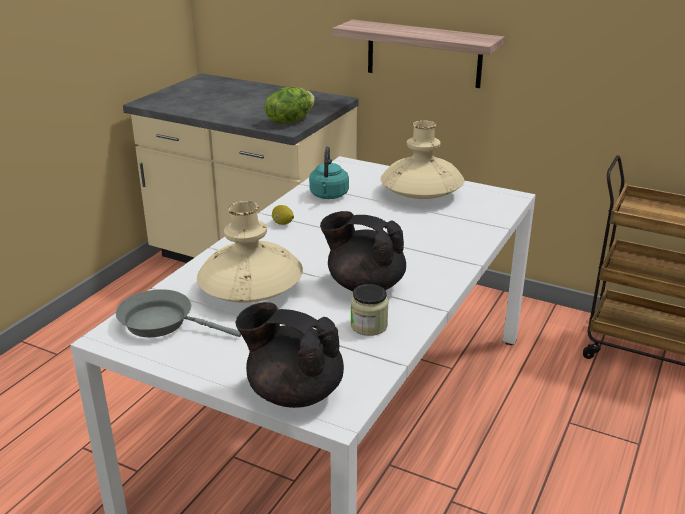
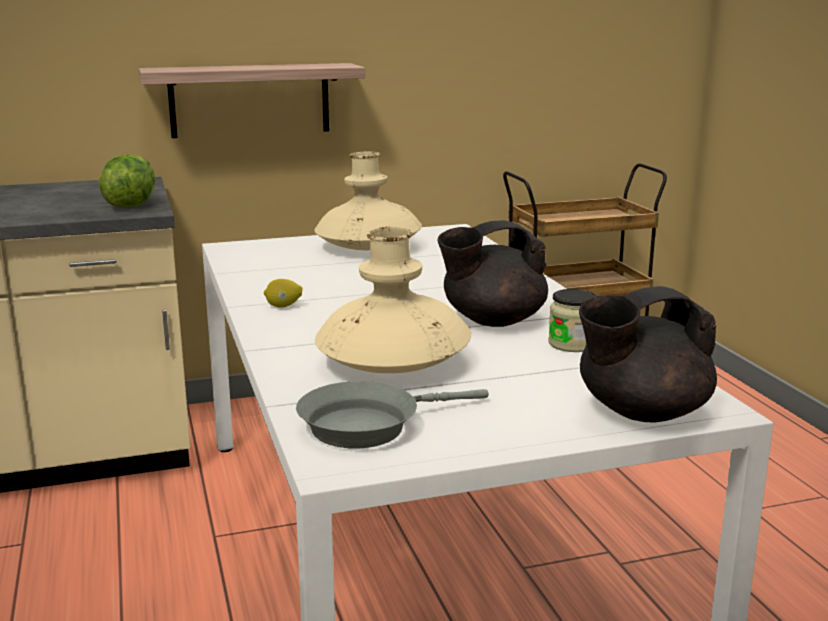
camera: 45 degrees left, 10 degrees down
turquoise kettle [309,146,349,199] -> none

